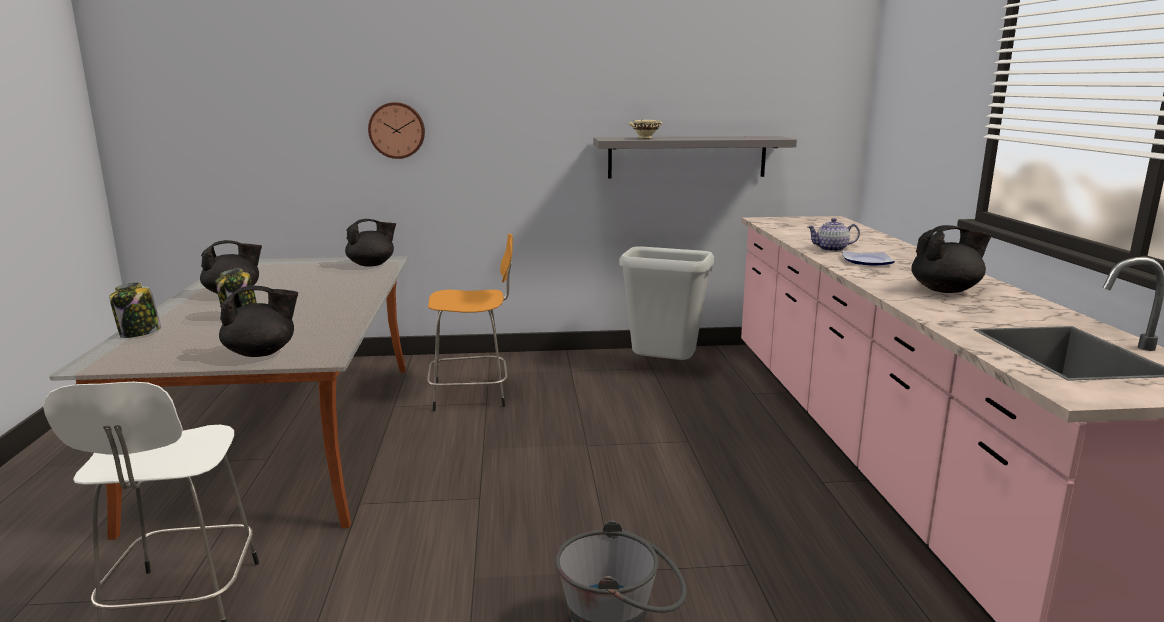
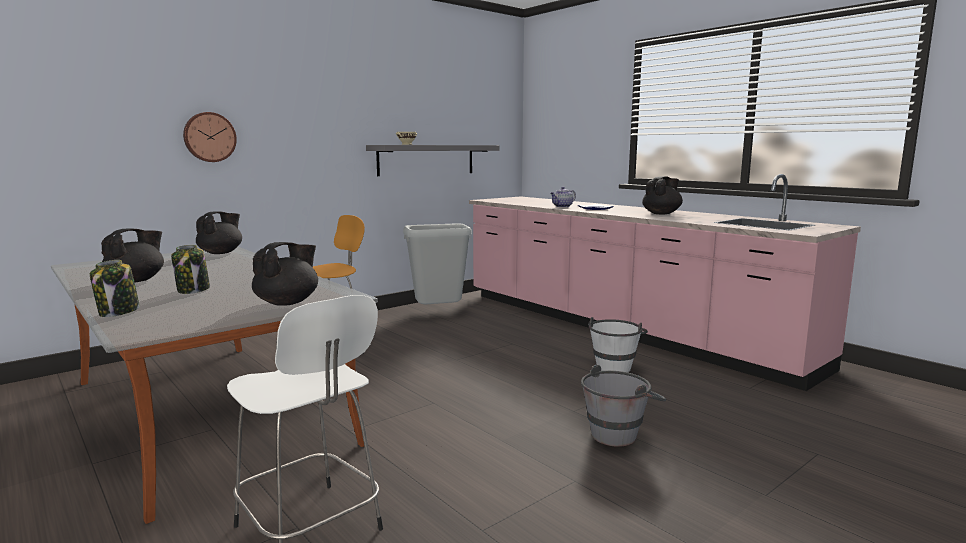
camera: 35 degrees left, 5 degrees down
none -> white bucket [588,317,648,372]

